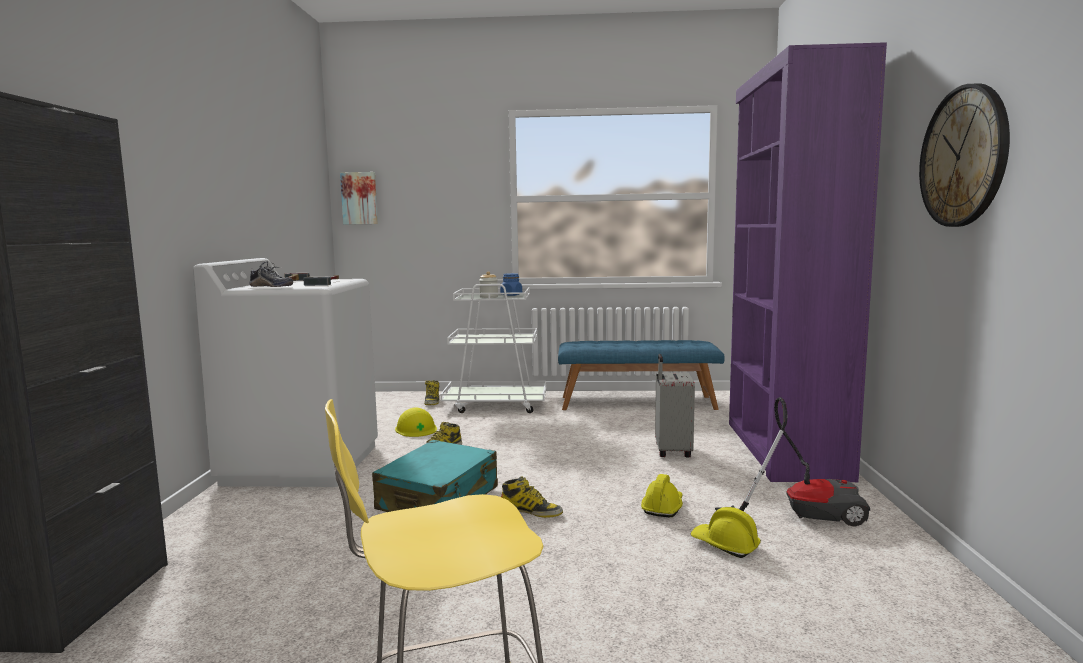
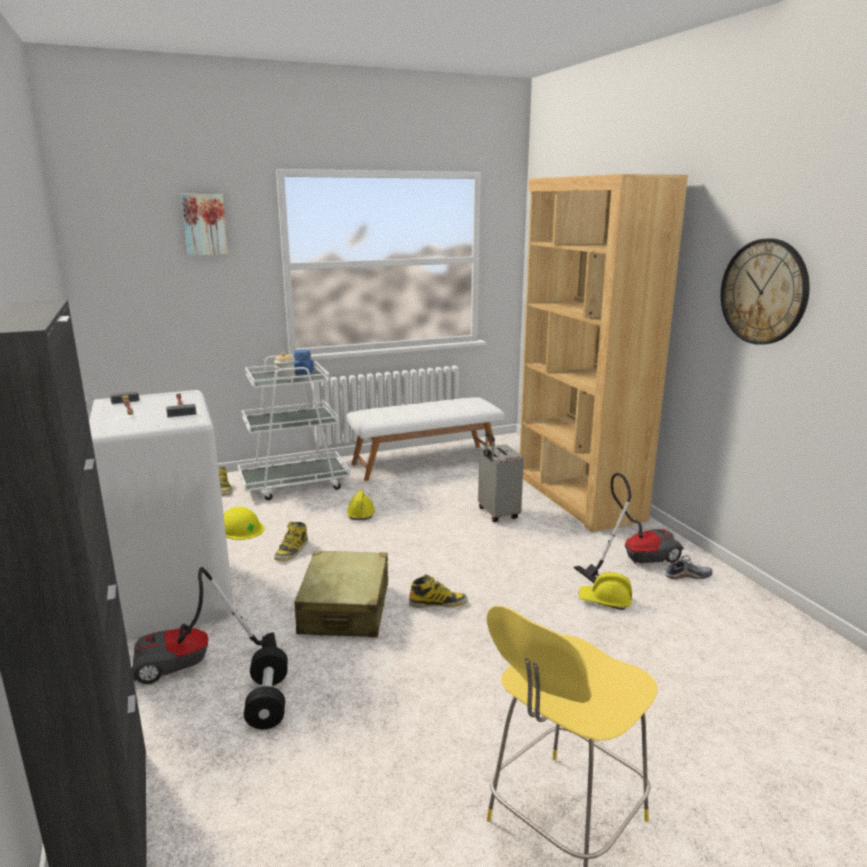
camera: 25 degrees left, 10 degrees up
shoe [250,261,293,287] -> shoe moved to [665,555,712,579]
picture [340,172,378,225] -> picture moved to [181,194,228,256]
turquoise suitcase [372,440,498,512] -> beige suitcase [294,551,388,638]
blue bench [558,340,725,410] -> white bench [346,398,504,481]
yellow hard hat [641,474,683,517] -> yellow hard hat moved to [347,491,375,520]
purple bookcase [729,42,887,482] -> brown bookcase [520,174,688,532]
none -> vacuum cleaner [132,567,277,684]
none -> black dumbbell [244,646,288,730]

